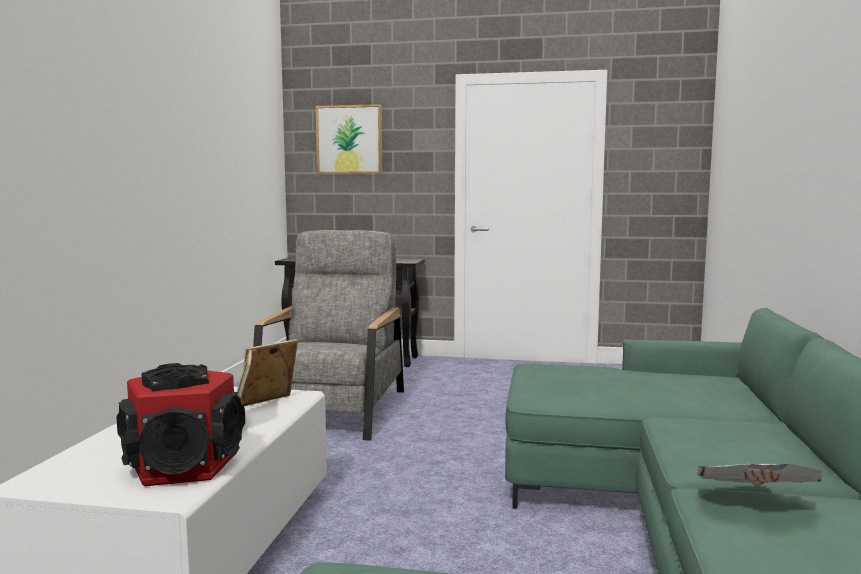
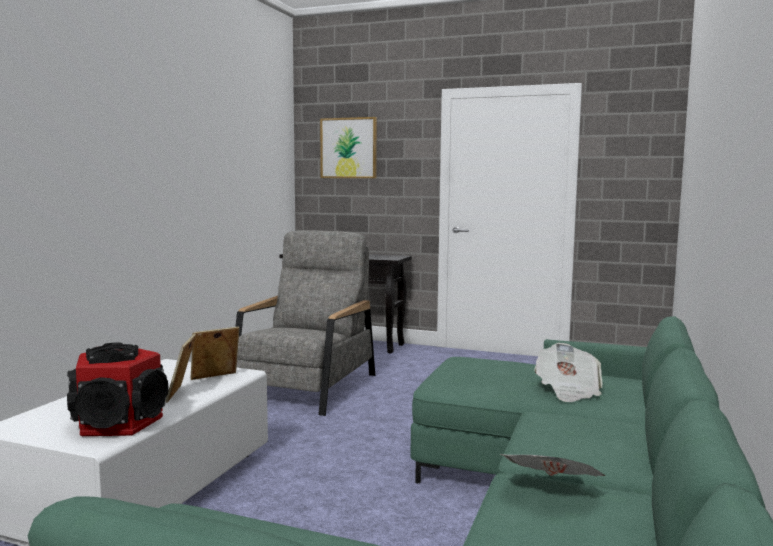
camera: 10 degrees right, 0 degrees up
none -> newspaper [534,343,603,402]

